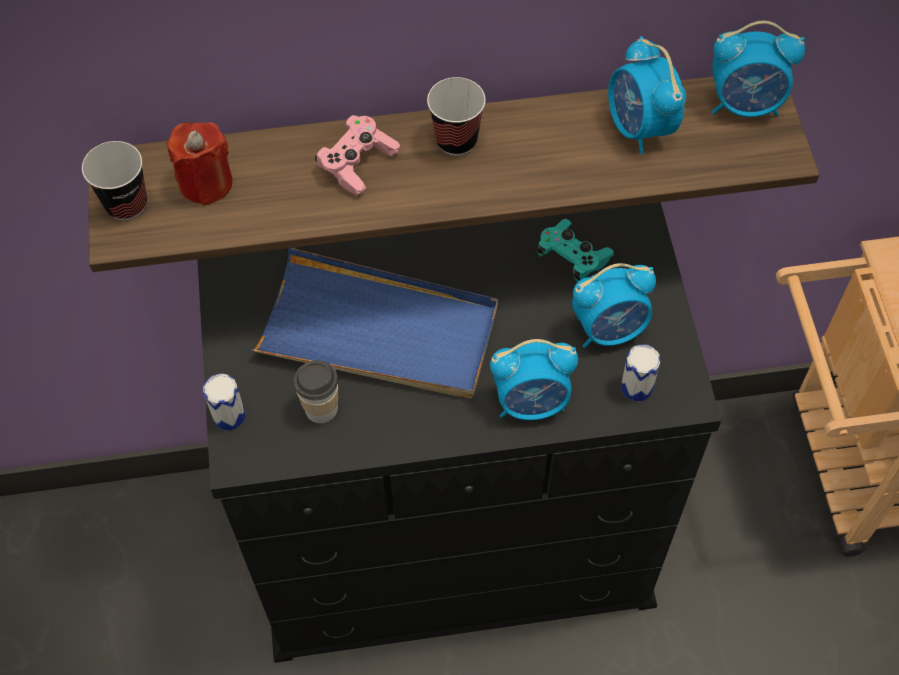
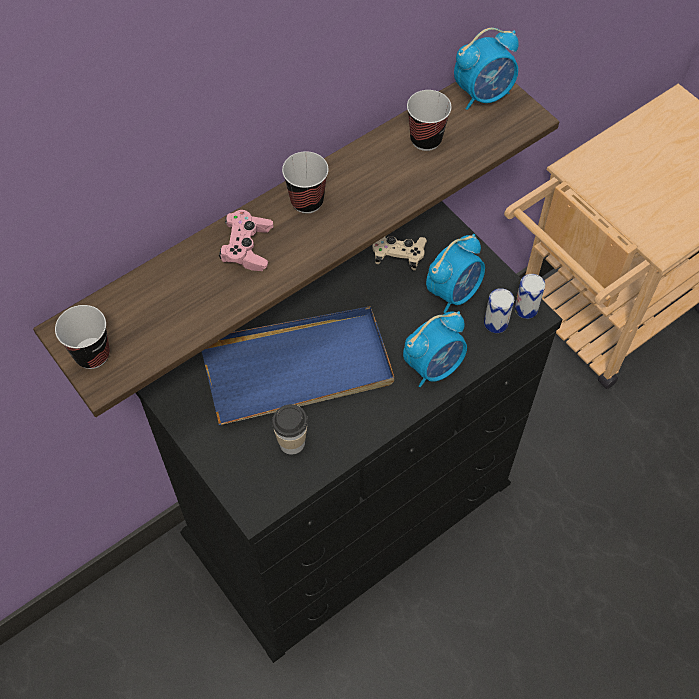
camera: 30 degrees left, 0 degrees up
red candle [167,122,232,206] -> none
can [203,374,245,430] -> can moved to [514,274,545,319]
turquoise game controller [537,219,614,282] -> beige game controller [372,236,427,270]
alarm clock [608,36,686,155] -> cup [407,90,451,151]

